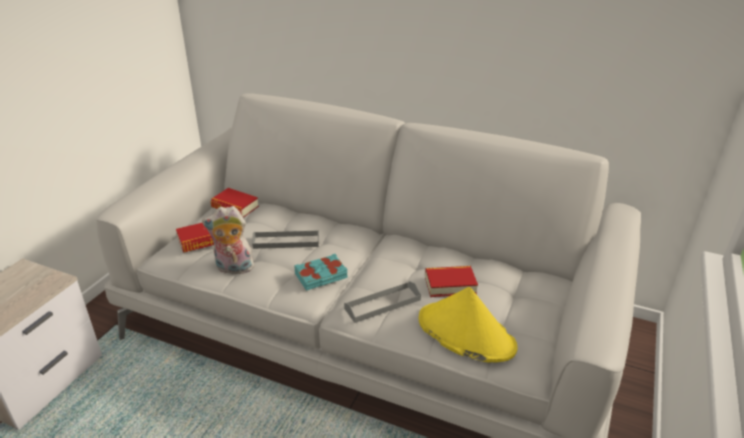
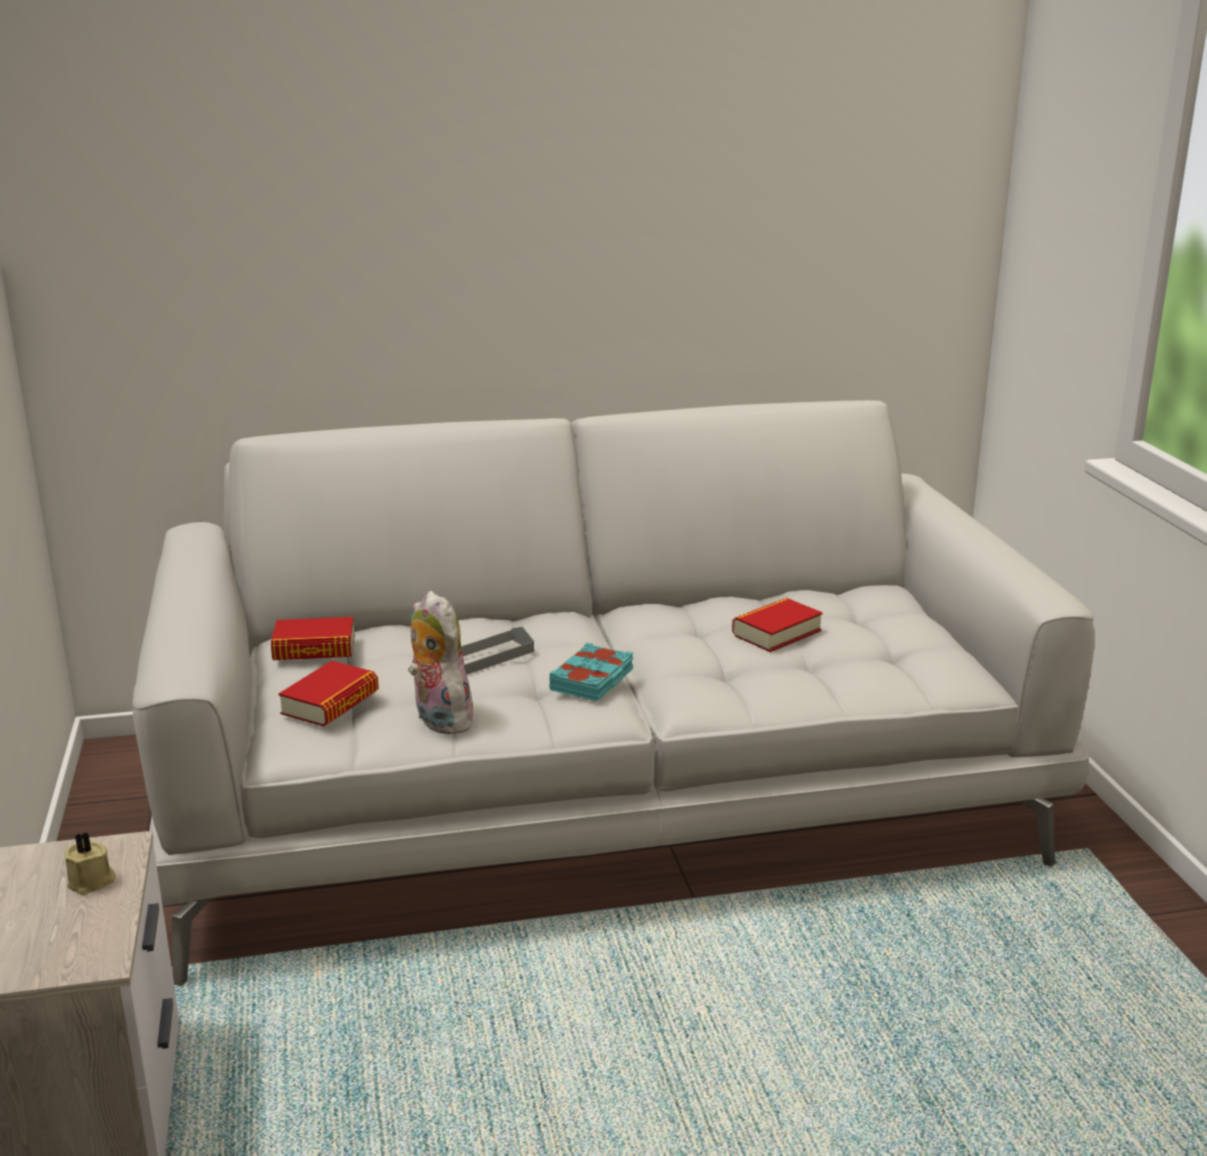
camera: 35 degrees left, 10 degrees down
plush toy [202,206,257,274] -> plush toy turned 90 degrees clockwise [408,591,478,735]
grey tray [344,281,421,323] -> none
yellow hat [419,287,518,362] -> none
none -> beige candle [64,832,116,895]

